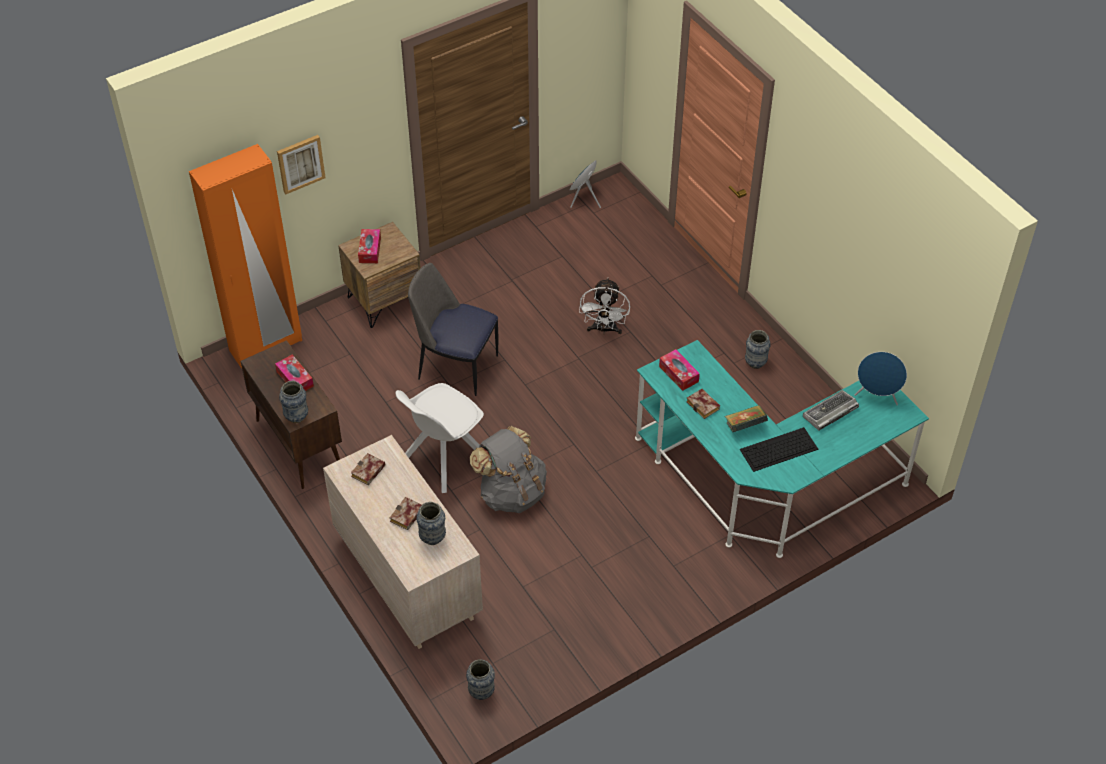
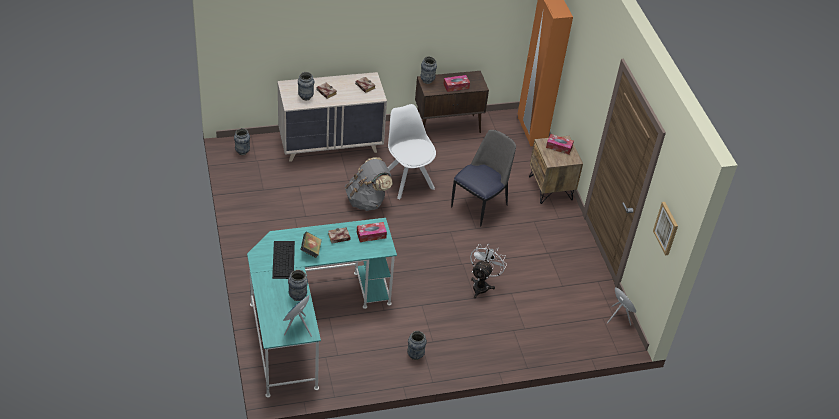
camera: 105 degrees right, 5 degrees down
picture [277,135,326,194] -> picture moved to [653,202,678,255]
white fan [579,278,630,334] -> white fan turned 90 degrees clockwise [470,243,507,298]
keyboard [803,390,859,431] -> vase [288,270,308,301]

